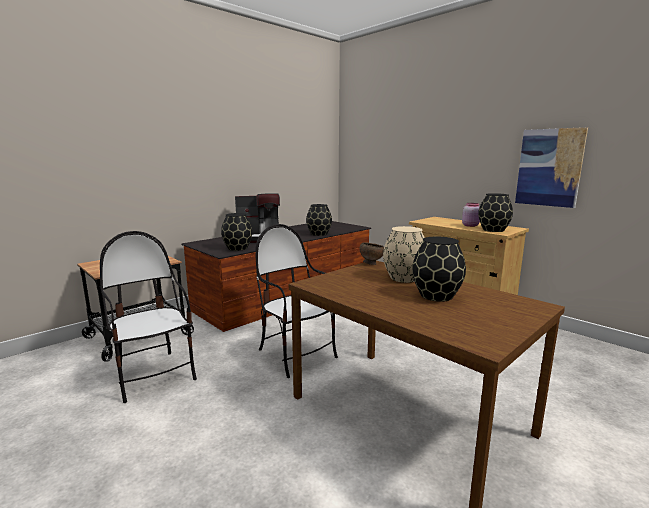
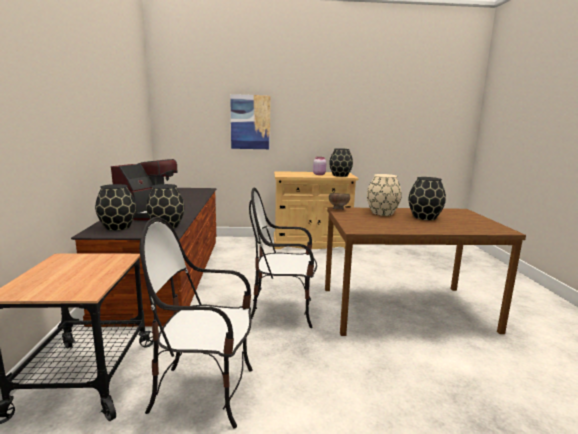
camera: 50 degrees left, 0 degrees up
black vase [306,204,332,236] -> black vase moved to [95,184,136,231]
picture [515,127,588,208] -> picture moved to [230,94,271,149]

